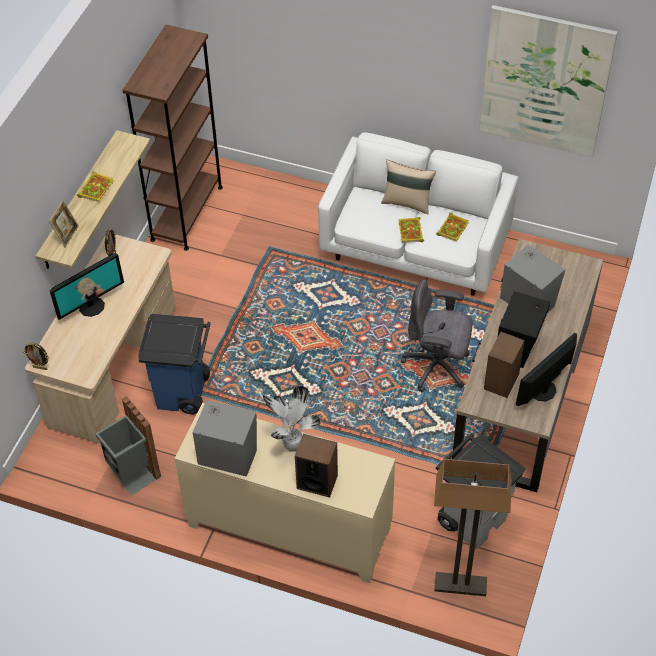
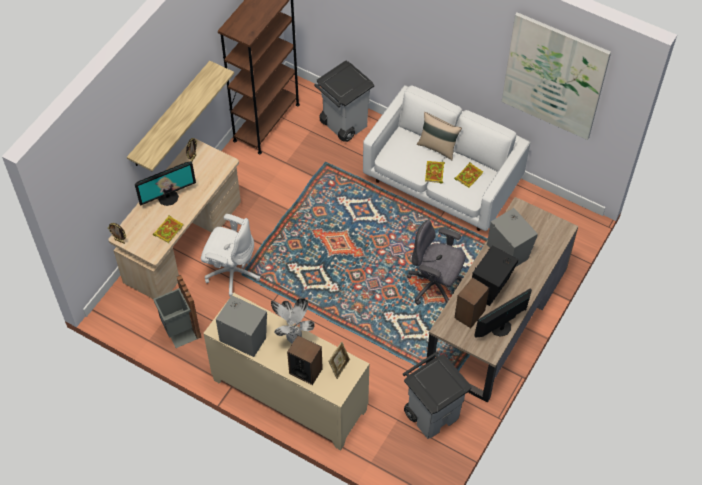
camera: 10 degrees right, 5 degrees up
picture frame [49,200,79,248] -> picture frame moved to [328,341,350,379]
book [77,171,114,202] -> book moved to [153,215,184,243]
blue trash can [138,313,210,414] -> white office chair [201,214,260,297]
floor lamp [434,459,512,596] -> none
none -> grey trash can [314,60,374,142]

